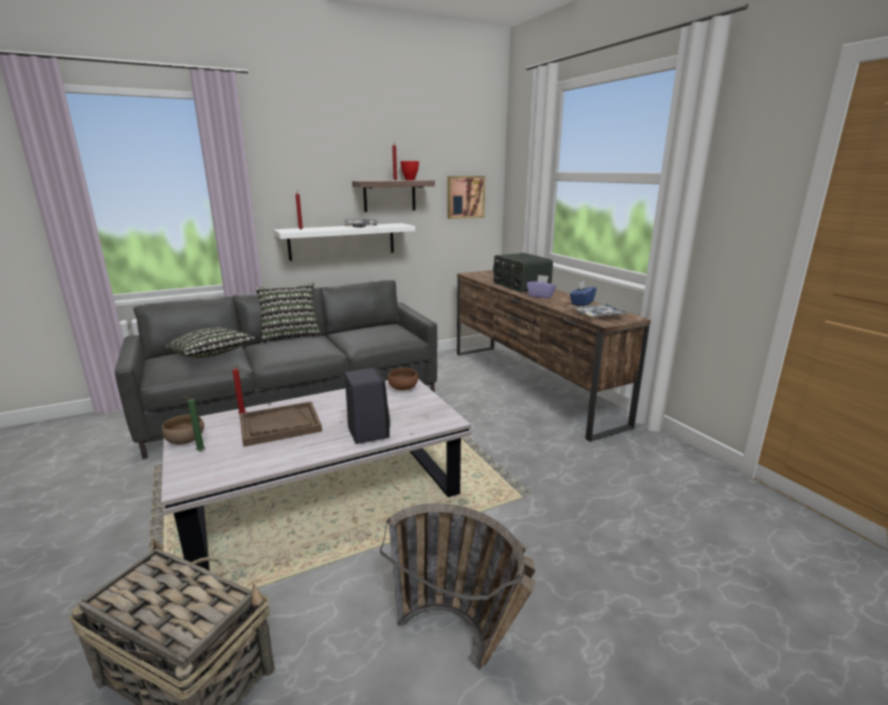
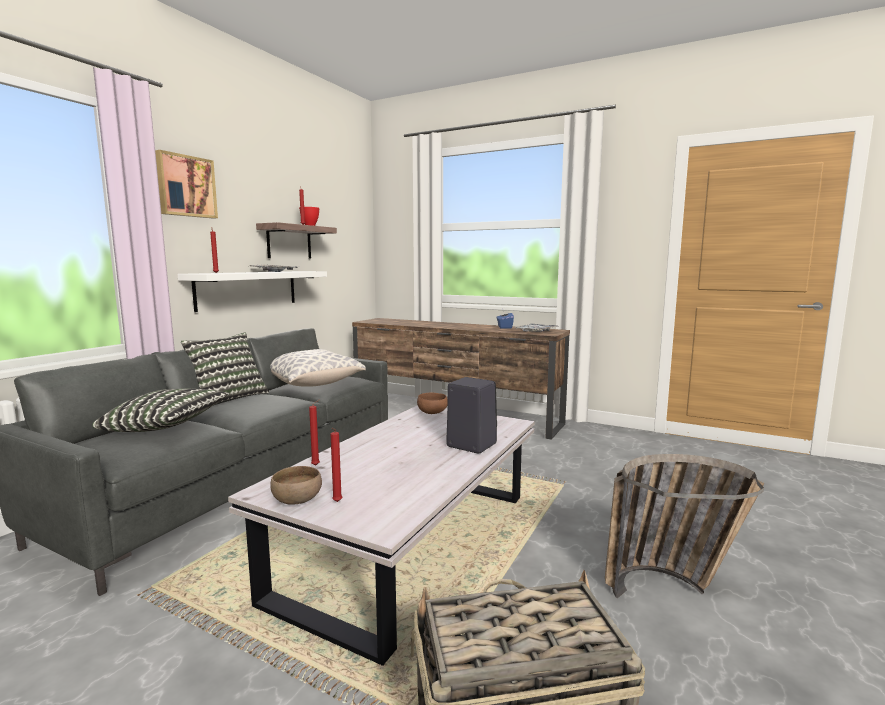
camera: 35 degrees left, 10 degrees down
green candle [183,396,205,451] -> red candle [331,428,342,502]
brown tray [239,401,322,447] -> none
picture [447,176,486,219] -> picture moved to [155,150,218,219]
radio [493,253,553,292] -> none
purple tissue box [527,275,557,298] -> none
none -> pillow [270,349,366,387]

